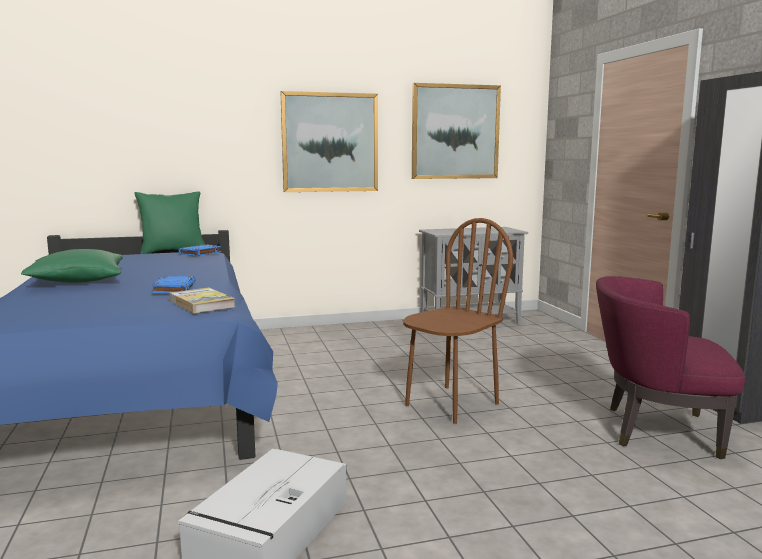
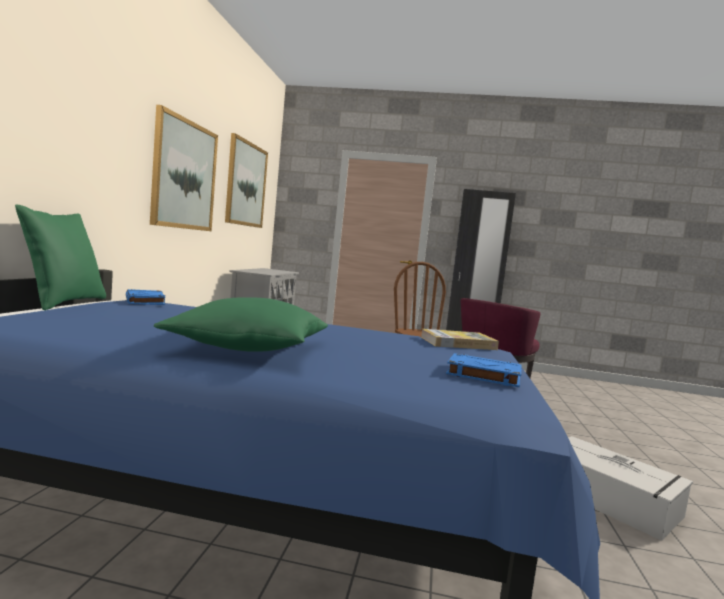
camera: 65 degrees left, 5 degrees down
blue book [152,276,195,294] -> blue book moved to [446,353,521,387]

